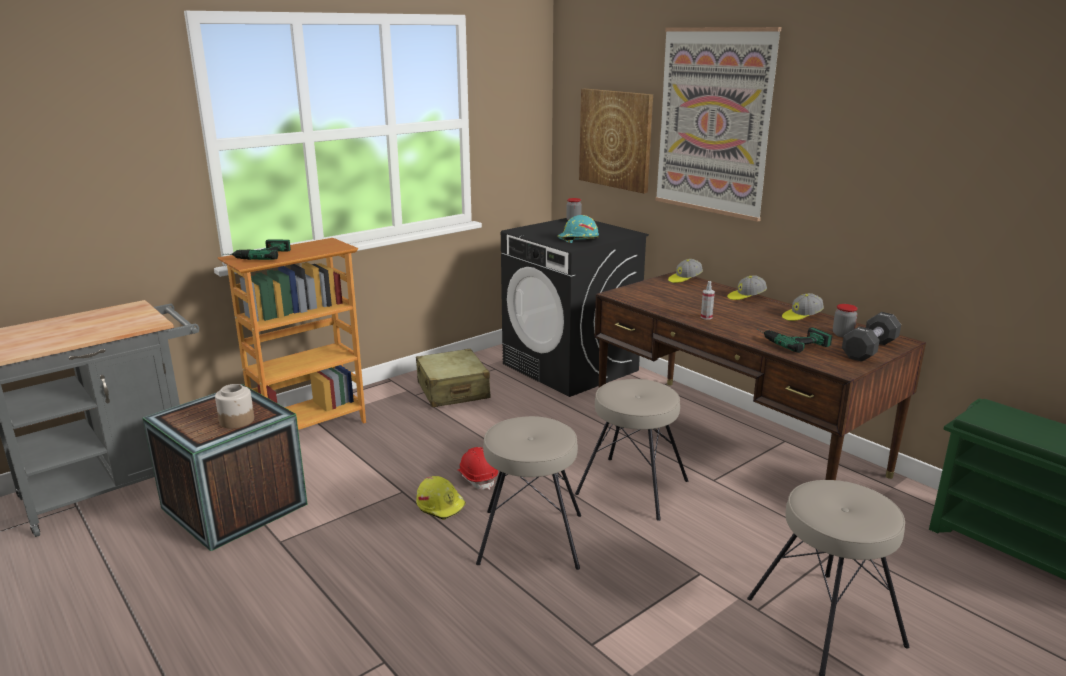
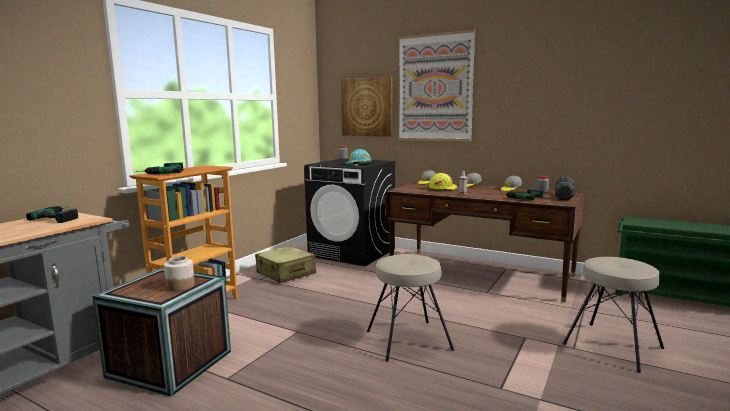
camera: 20 degrees left, 10 degrees down
yellow hard hat [416,476,466,520] -> yellow hard hat moved to [429,173,457,191]
red hard hat [457,447,498,490] -> none
beige stool [575,379,688,521] -> none
none -> power drill [26,206,78,223]

